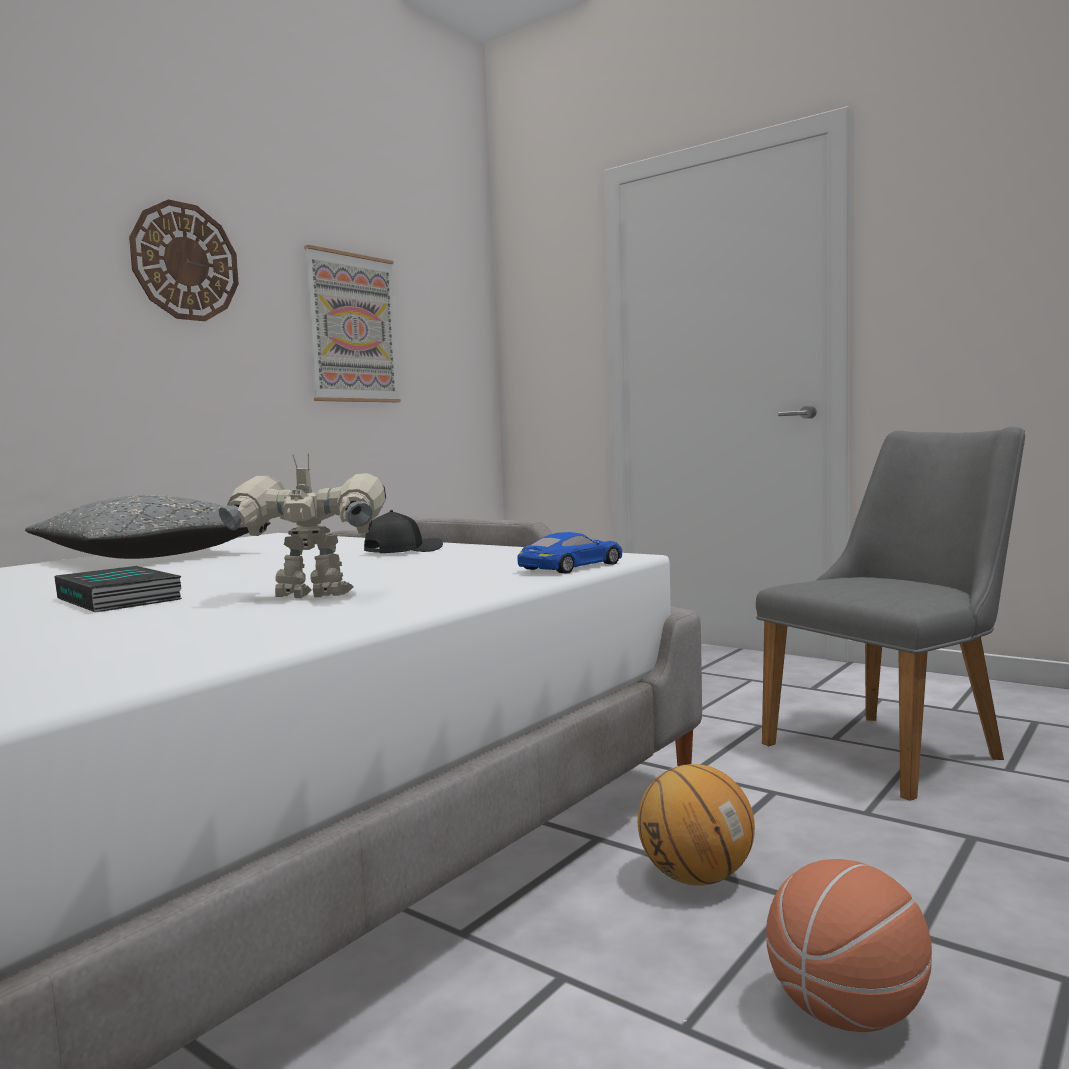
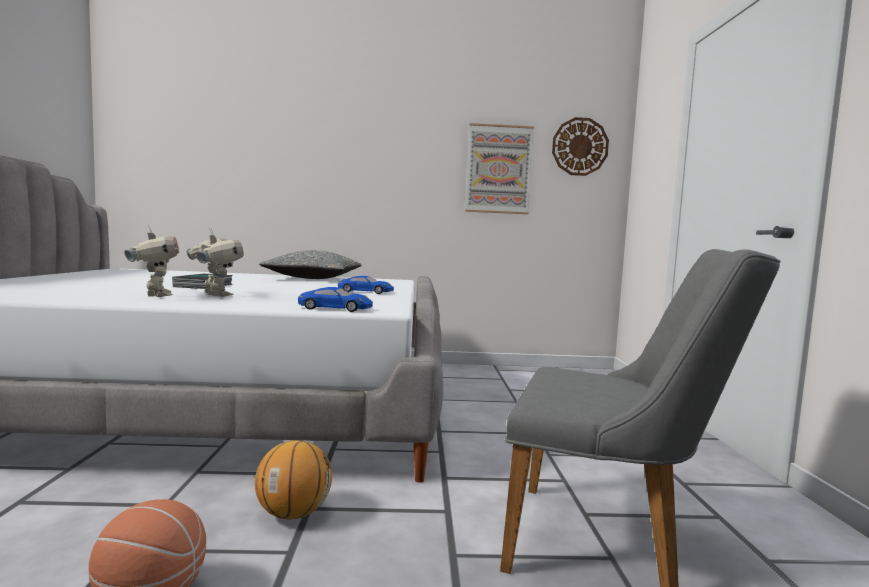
camera: 50 degrees right, 0 degrees up
wall clock [129,199,239,321] -> wall clock moved to [552,117,609,176]
black cap [364,510,443,553] -> blue toy car [338,276,394,294]
none -> toy robot [124,225,179,297]

